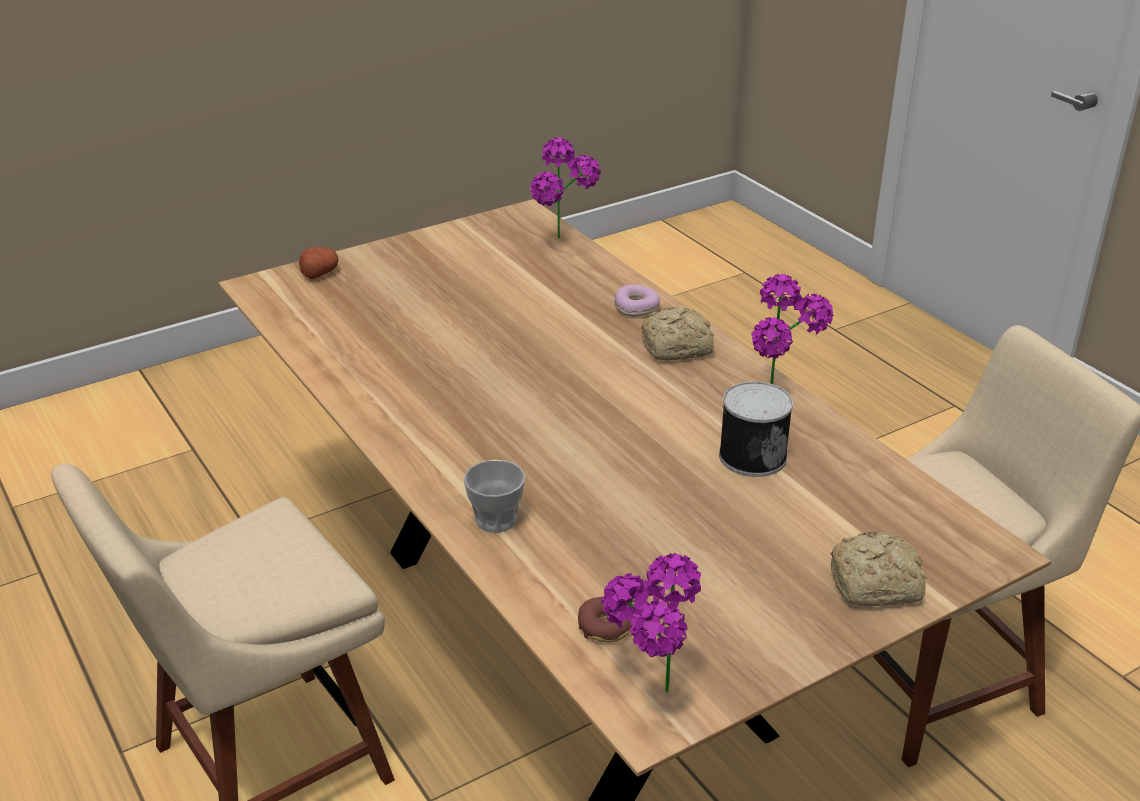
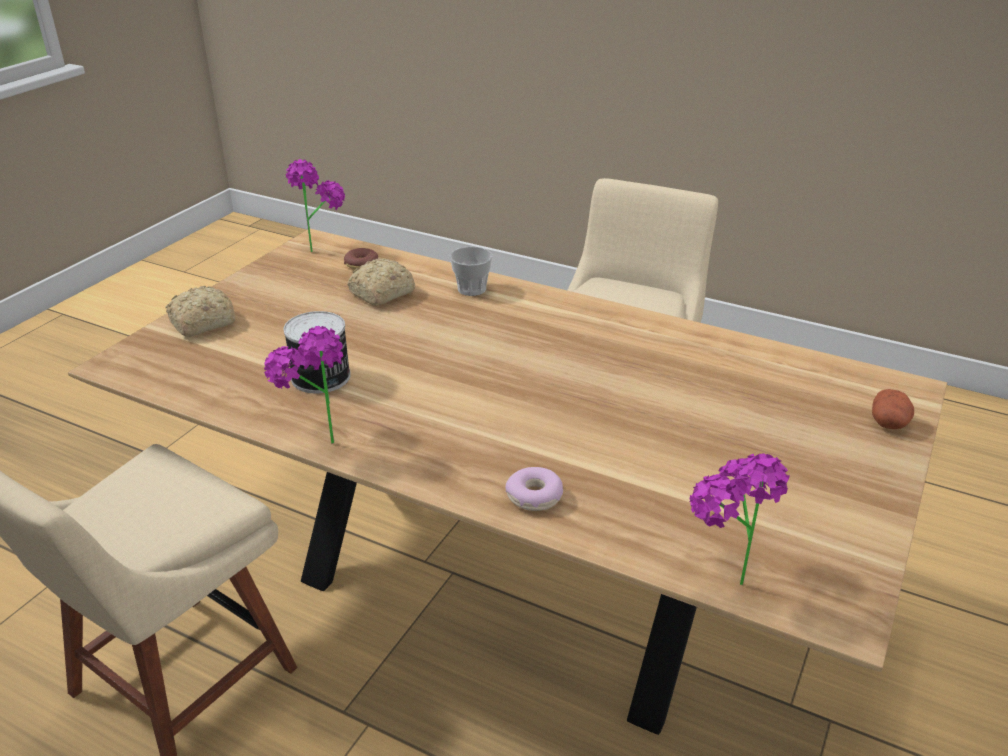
camera: 150 degrees right, 0 degrees up
bread [641,307,714,361] -> bread moved to [348,258,415,306]

